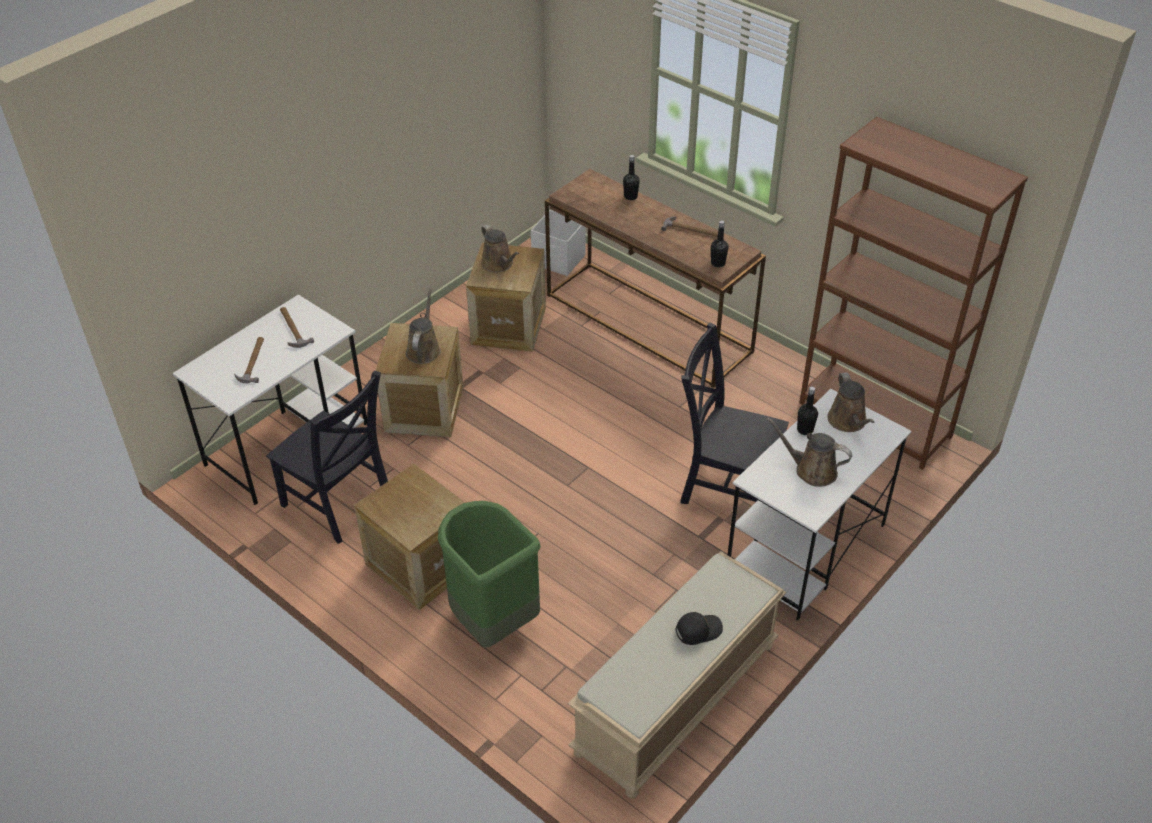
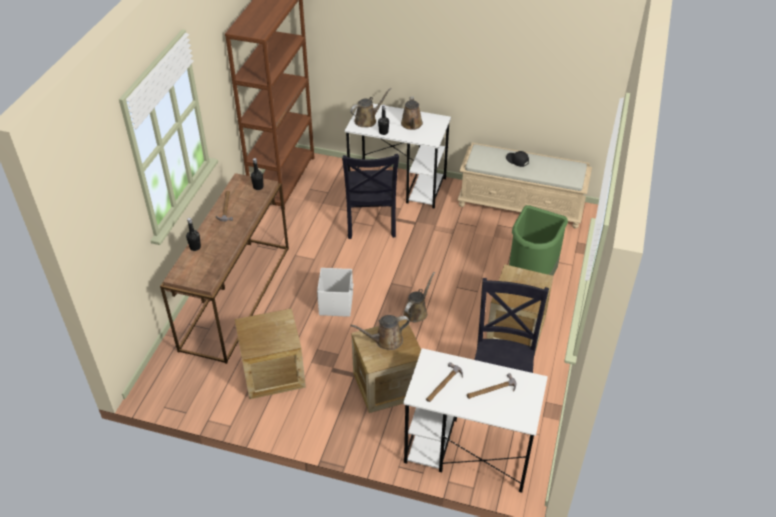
camera: 115 degrees left, 0 degrees up
brown watering can [481,225,520,272] -> brown watering can moved to [403,272,435,323]
white storage box [531,210,585,276] -> white storage box moved to [317,268,353,317]

